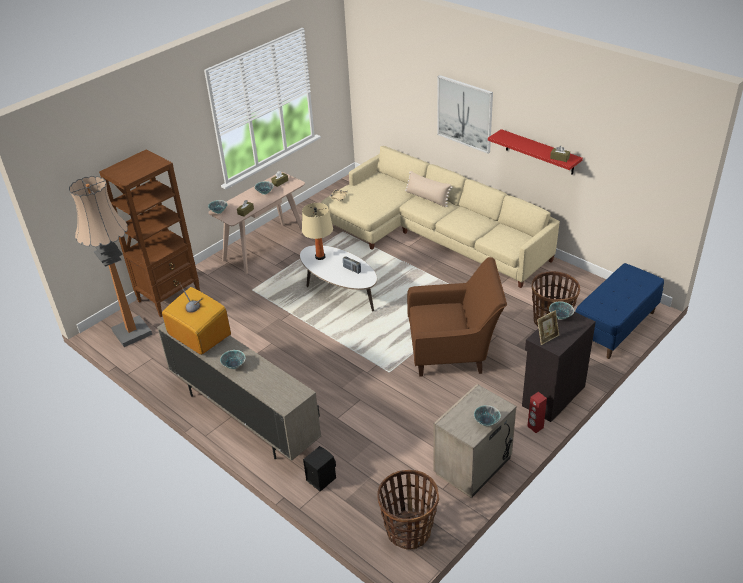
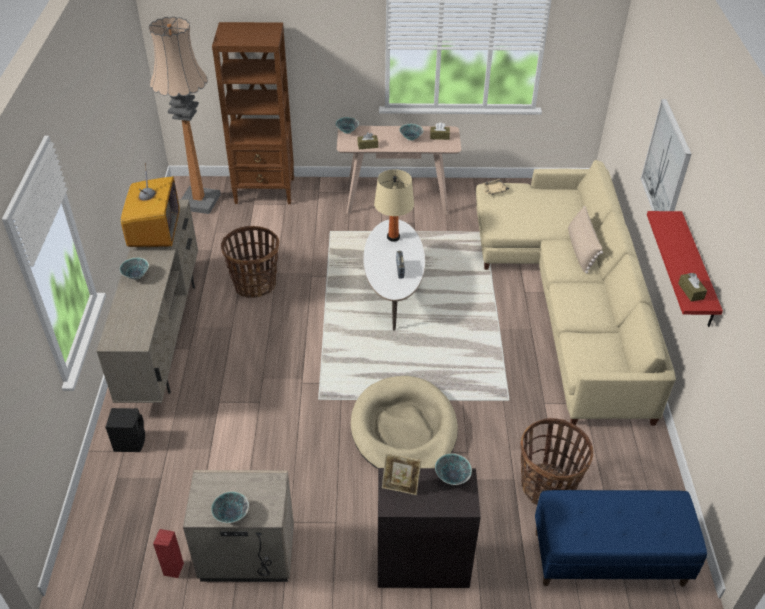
camera: 45 degrees right, 5 degrees up
basket [378,470,439,550] -> basket moved to [221,226,279,298]
brown armchair [407,257,507,377] -> beige dog bed [351,376,458,469]
red speaker [527,392,547,433] -> red speaker moved to [153,529,184,578]

